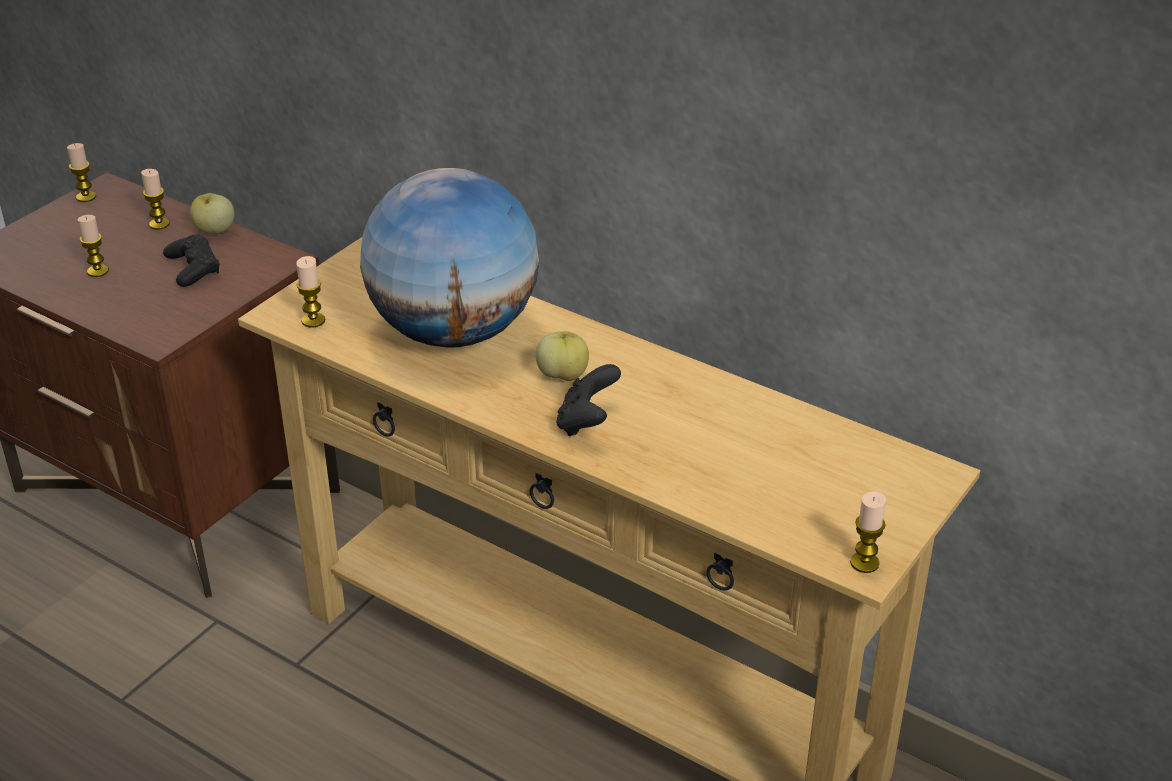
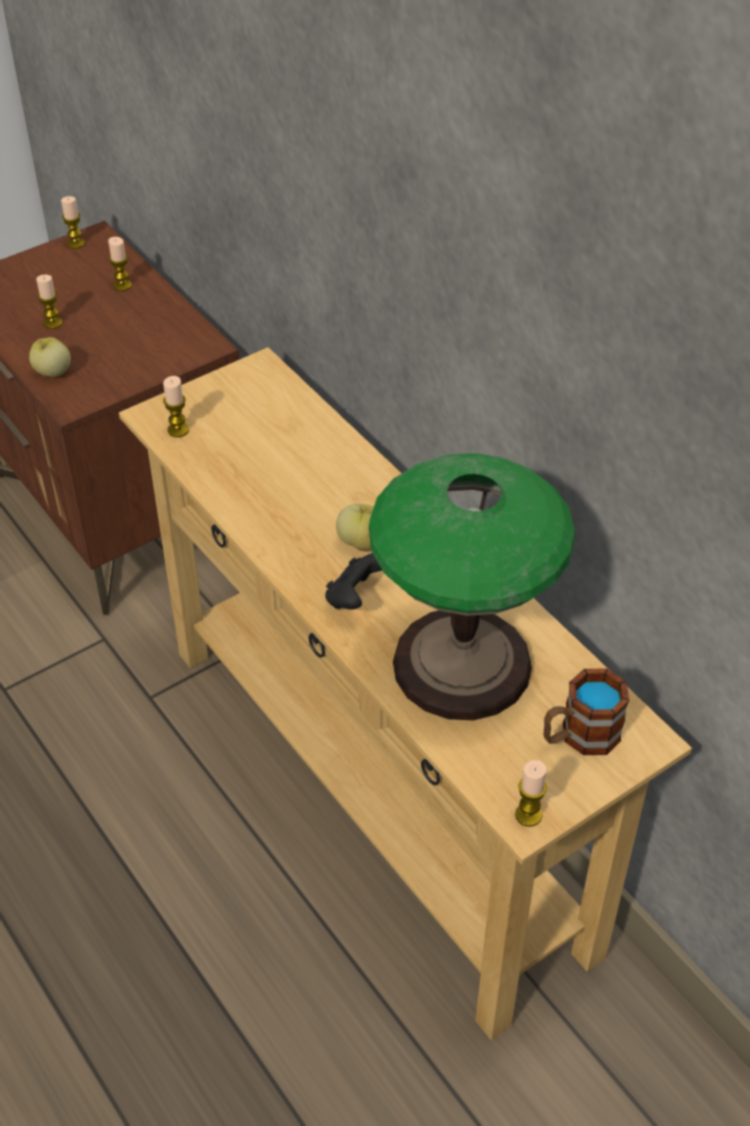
camera: 20 degrees right, 10 degrees up
black game controller [163,235,220,287] -> none
apple [190,193,235,234] -> apple moved to [29,337,71,377]
globe [360,168,539,348] -> none
none -> table lamp [369,453,575,720]
none -> mug [544,668,629,755]

